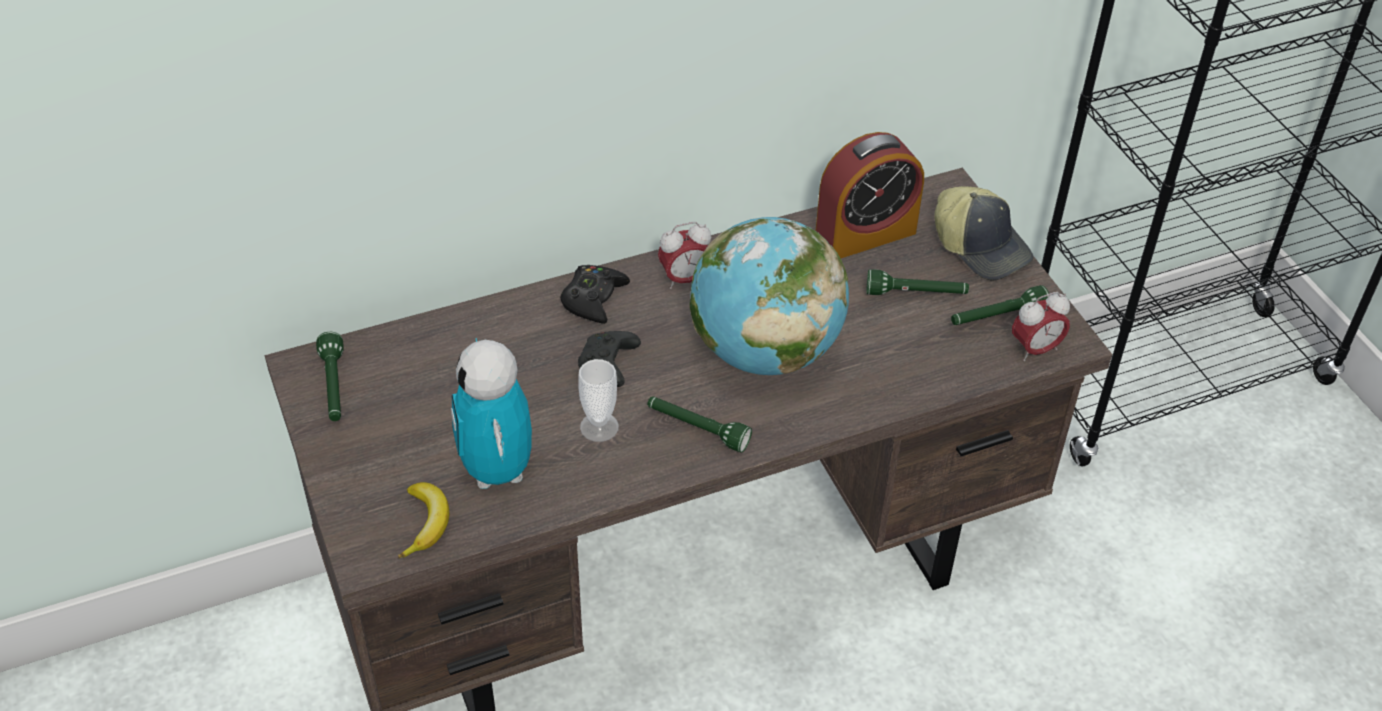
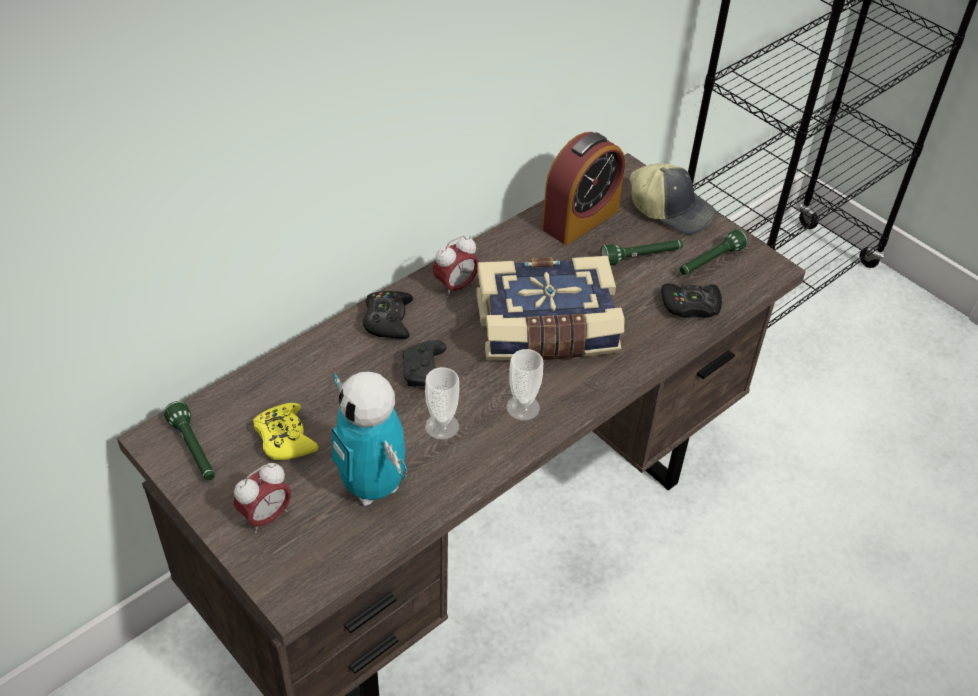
camera: 20 degrees left, 0 degrees up
banana [398,482,449,558] -> none
green flashlight [647,396,752,453] -> cup [506,349,543,420]
globe [689,217,849,375] -> book [476,256,624,360]
alarm clock [1012,292,1070,361] -> alarm clock moved to [234,463,291,533]
none -> yellow game controller [253,403,318,460]
none -> black game controller [661,283,722,318]

